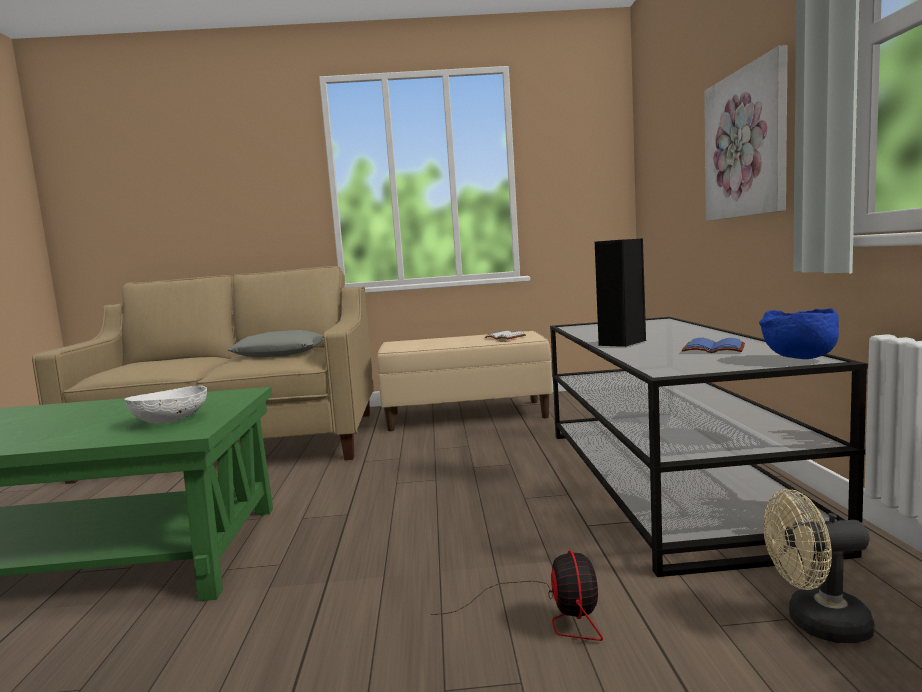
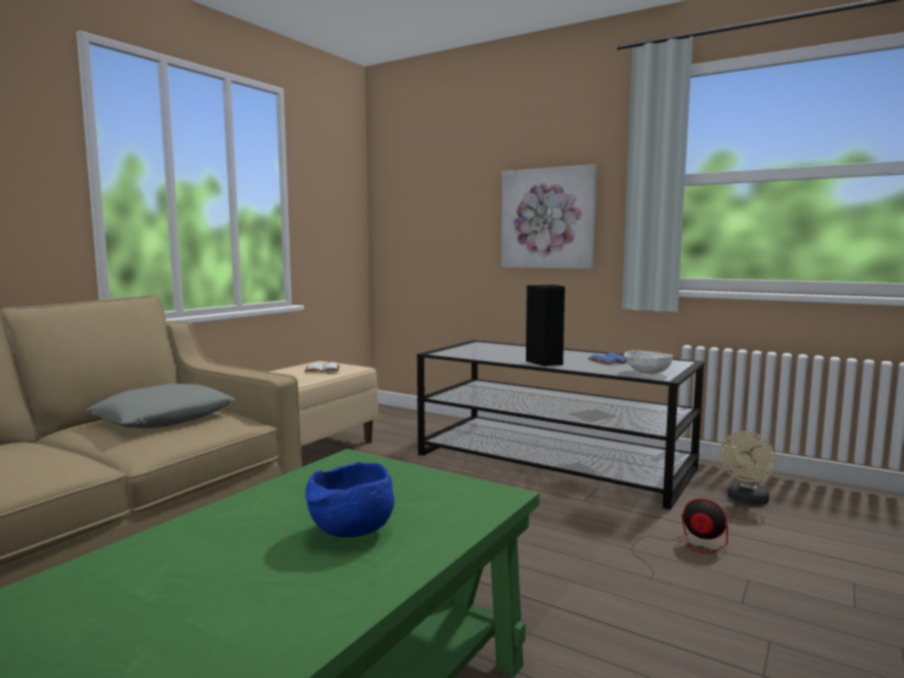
camera: 55 degrees left, 0 degrees up
white bowl [125,386,207,423] -> white bowl moved to [624,350,673,374]
blue bowl [759,308,839,359] -> blue bowl moved to [305,462,395,537]

